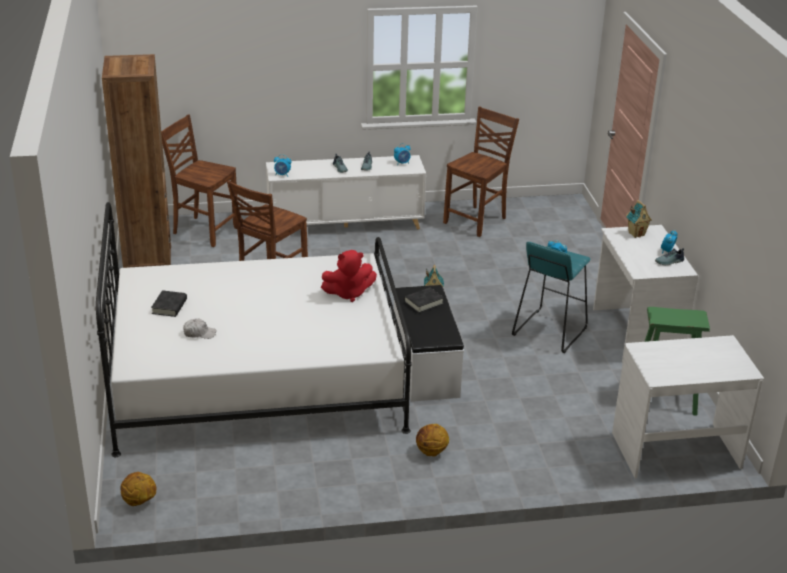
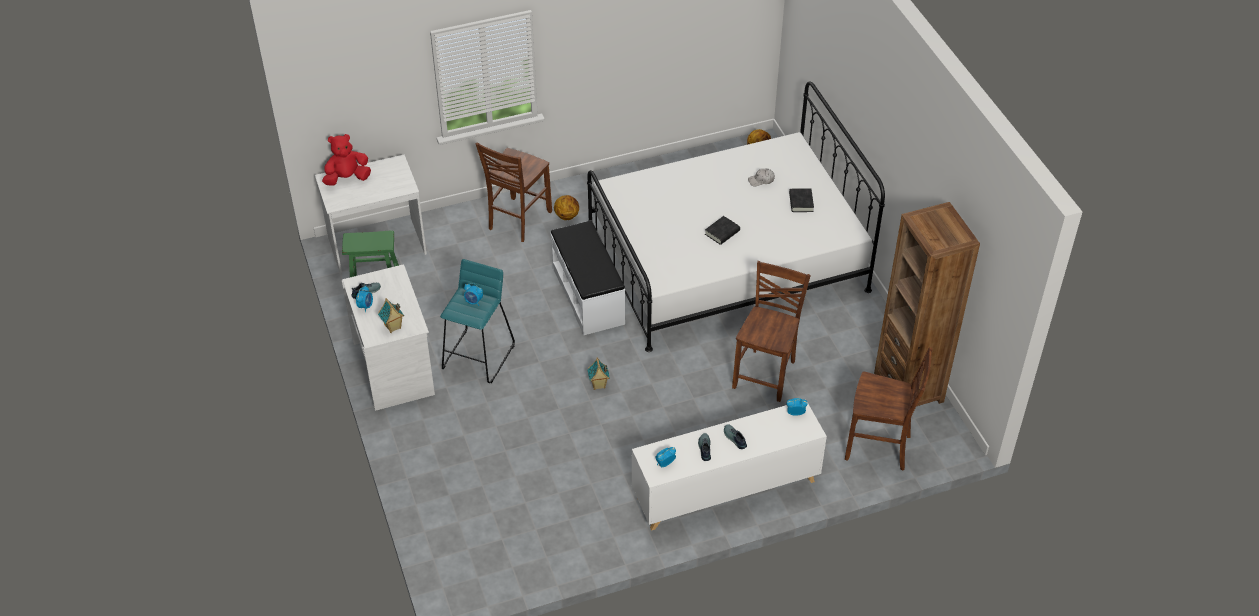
camera: 170 degrees right, 15 degrees up
red plush toy [321,250,377,302] -> red plush toy moved to [322,134,371,186]
black book [404,287,444,313] -> black book moved to [705,216,740,245]
brown chair [443,106,519,237] -> brown chair moved to [476,142,552,242]

